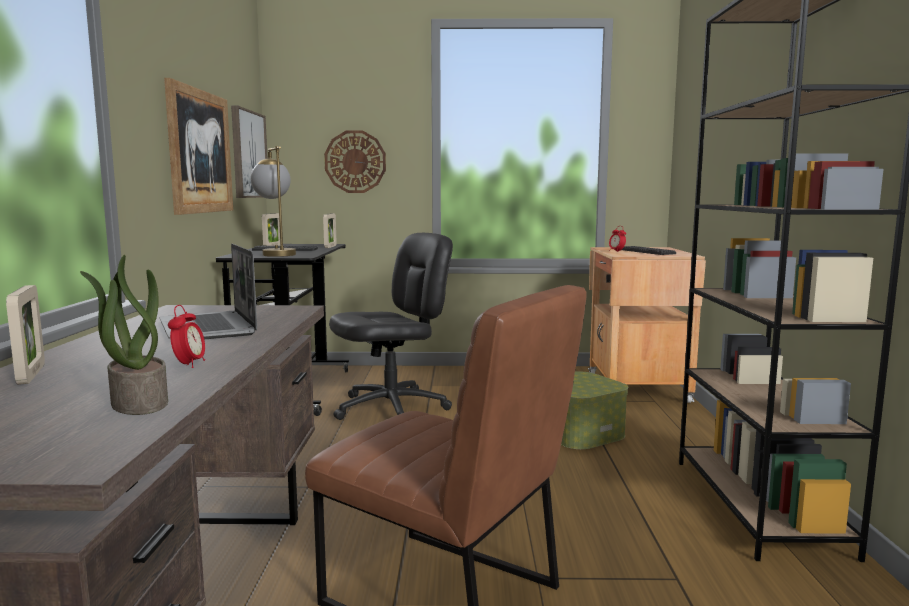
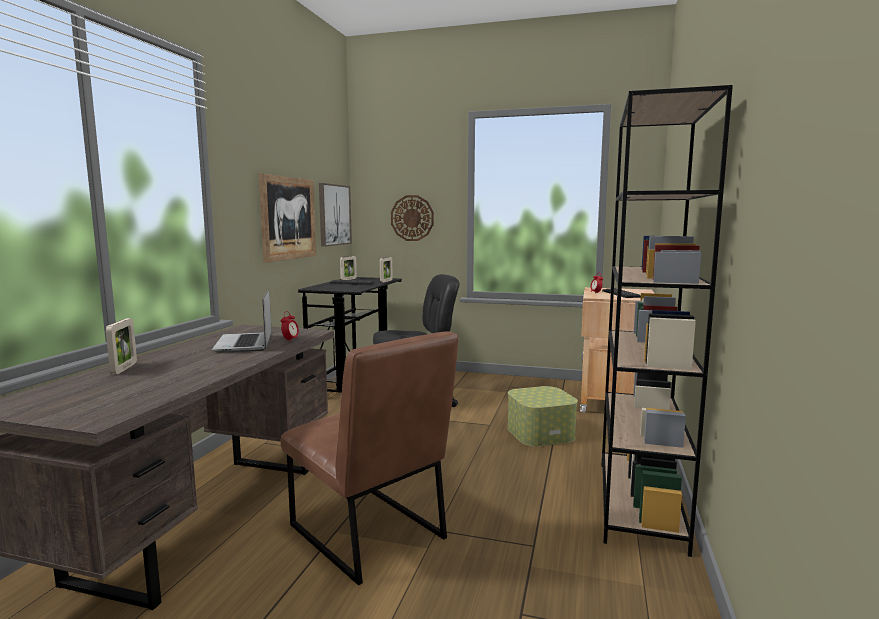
camera: 15 degrees right, 0 degrees up
potted plant [80,255,168,415] -> none
alarm clock [168,305,205,368] -> alarm clock moved to [281,312,299,342]
table lamp [251,146,296,257] -> none

